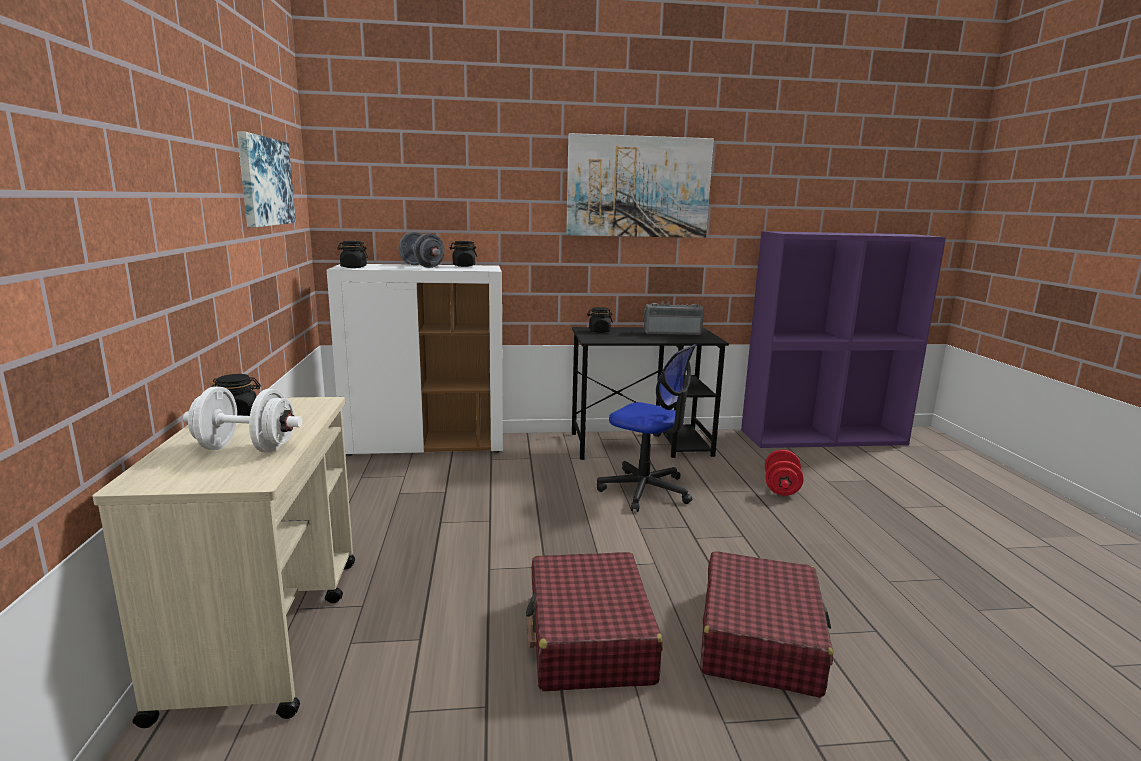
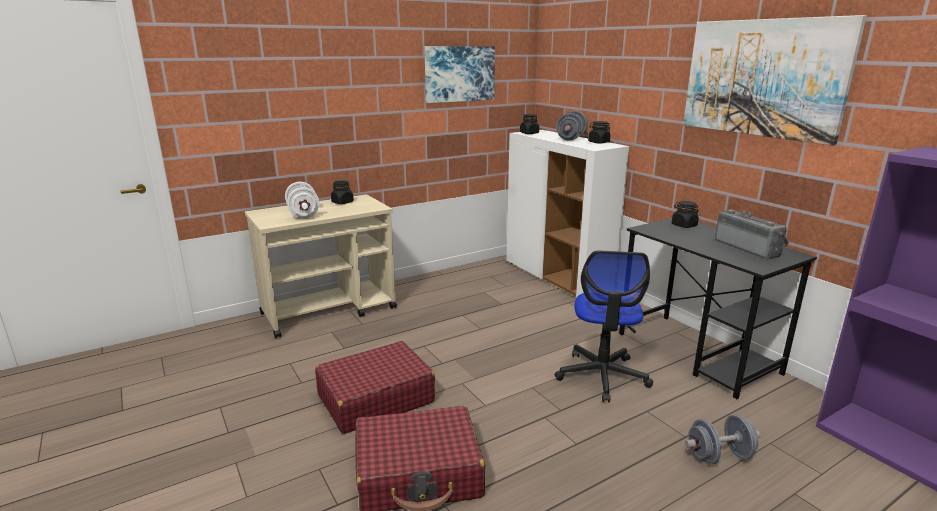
camera: 65 degrees right, 5 degrees up
red dumbbell [765,450,803,496] -> grey dumbbell [685,415,761,465]

